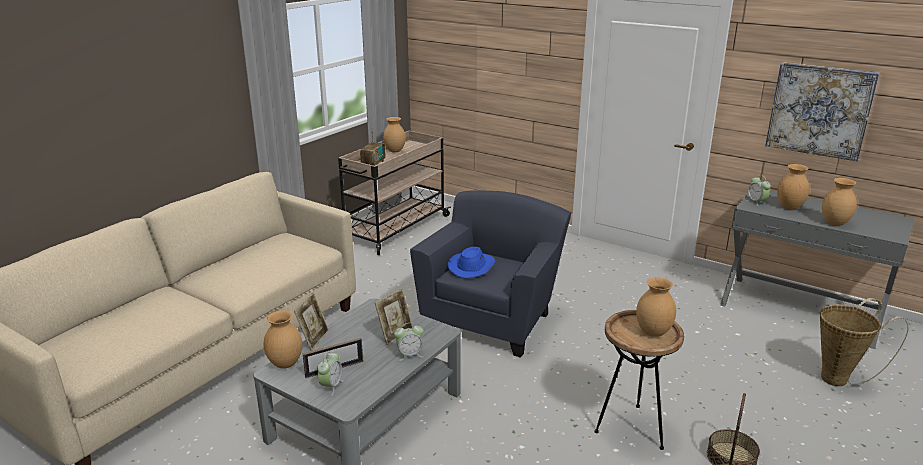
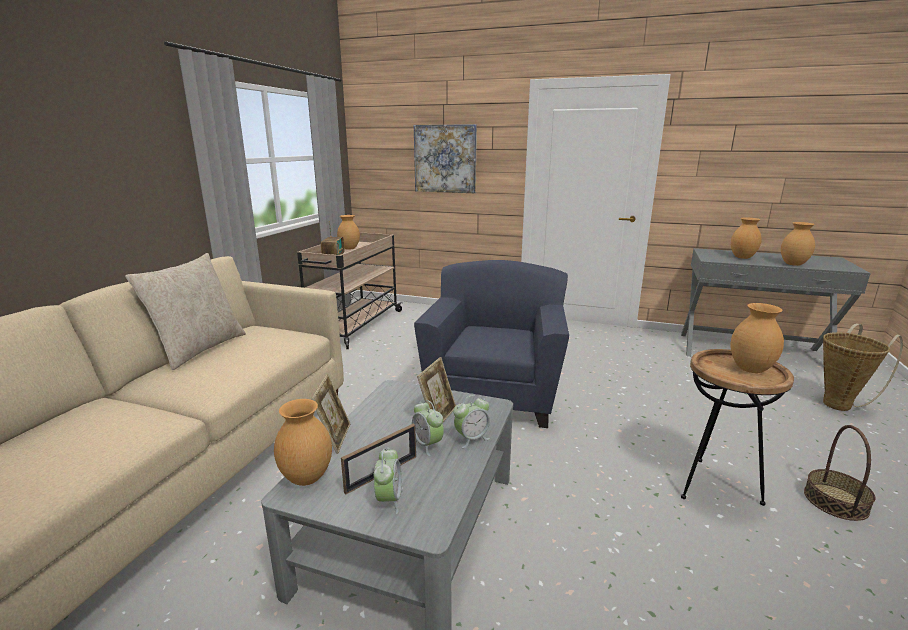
camera: 15 degrees left, 5 degrees down
blue hat [447,247,495,278] -> none
alarm clock [746,175,771,207] -> alarm clock moved to [412,400,444,456]
picture [765,62,879,161] -> picture moved to [414,124,477,193]
none -> beige pillow [125,253,246,370]

